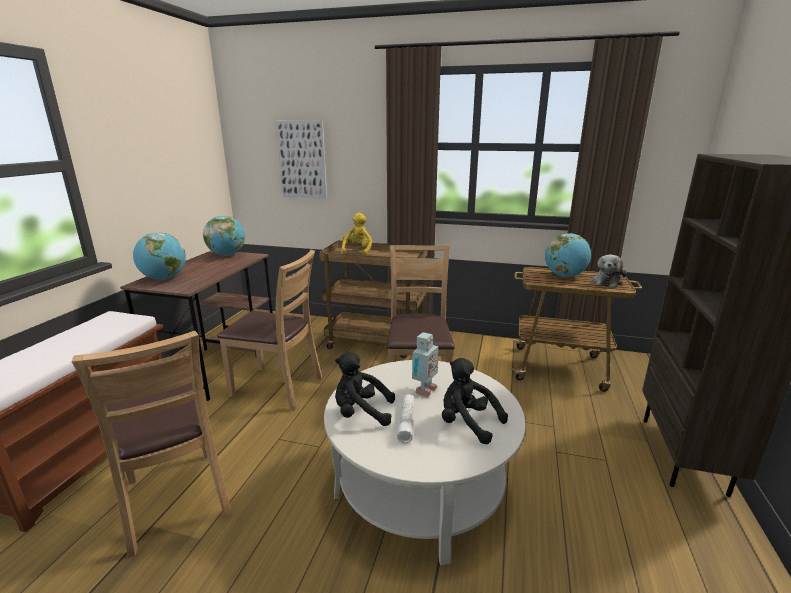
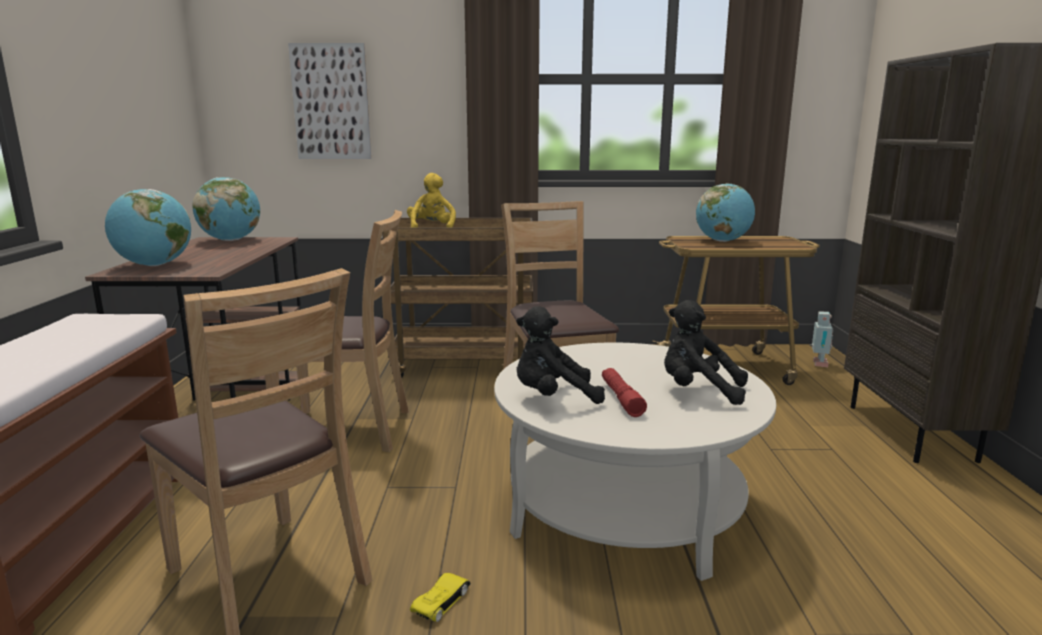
camera: 15 degrees left, 5 degrees down
white flashlight [397,394,414,443] -> red flashlight [602,368,647,417]
toy robot [412,332,439,397] -> toy robot moved to [809,311,833,367]
plush toy [592,254,627,288] -> none
none -> yellow toy car [410,573,471,622]

